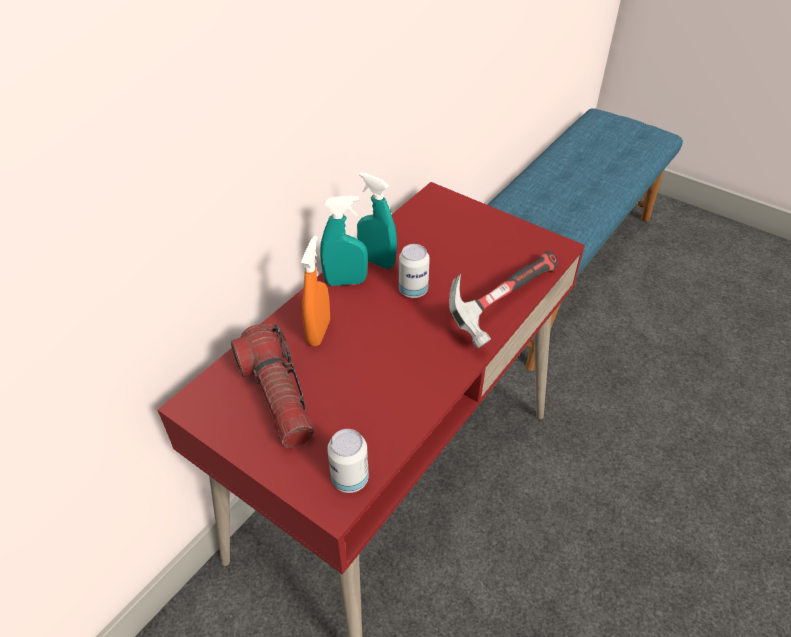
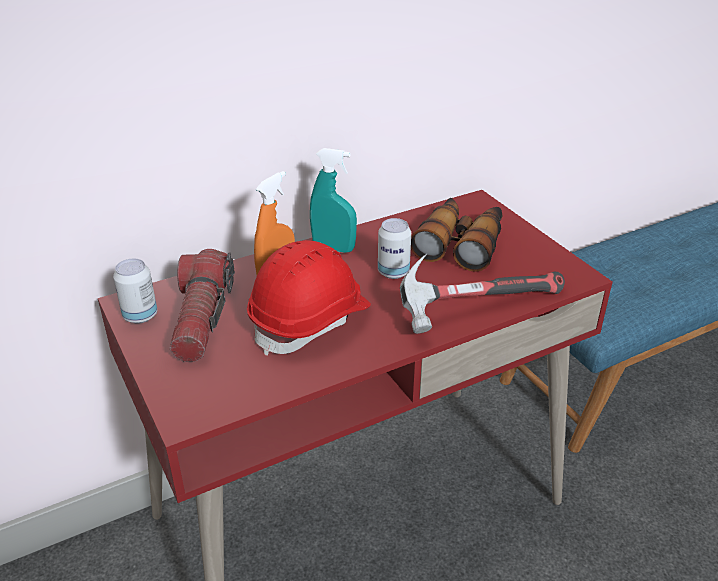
camera: 25 degrees right, 10 degrees down
can [327,429,369,493] -> can moved to [113,259,157,324]
turquoise spray bottle [357,172,397,269] -> none
none -> red hard hat [247,240,371,356]
none -> binoculars [411,198,503,272]

